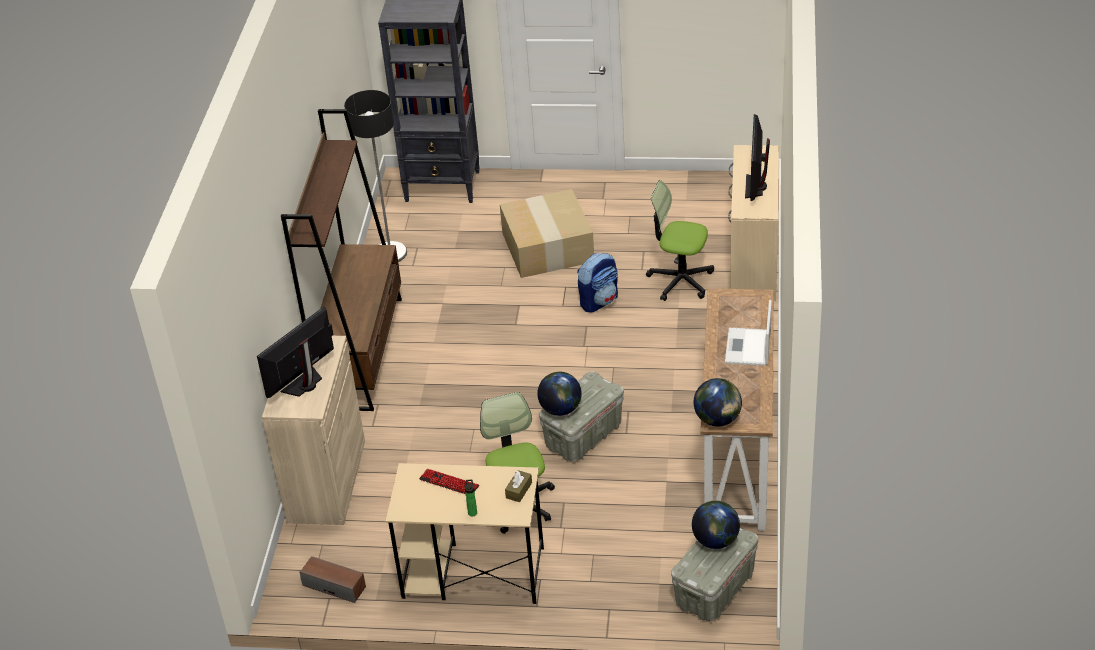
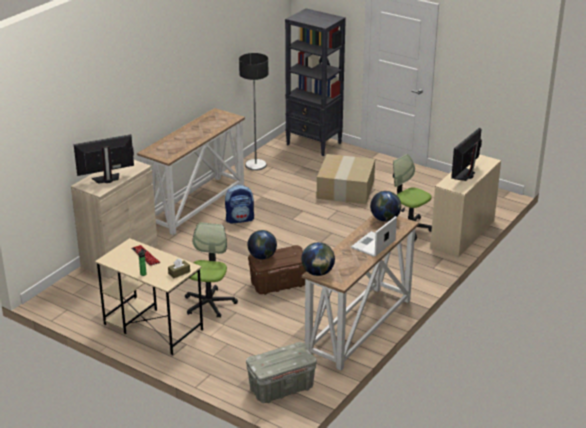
camera: 25 degrees right, 10 degrees down
brown bookcase [281,109,402,411] -> console table [137,108,245,235]
speaker [299,556,366,603] -> none
grey storage box [539,371,624,462] -> brown storage box [248,245,306,295]
backpack [577,253,618,313] -> backpack moved to [225,185,254,223]
globe [692,500,740,549] -> globe moved to [370,191,401,222]

